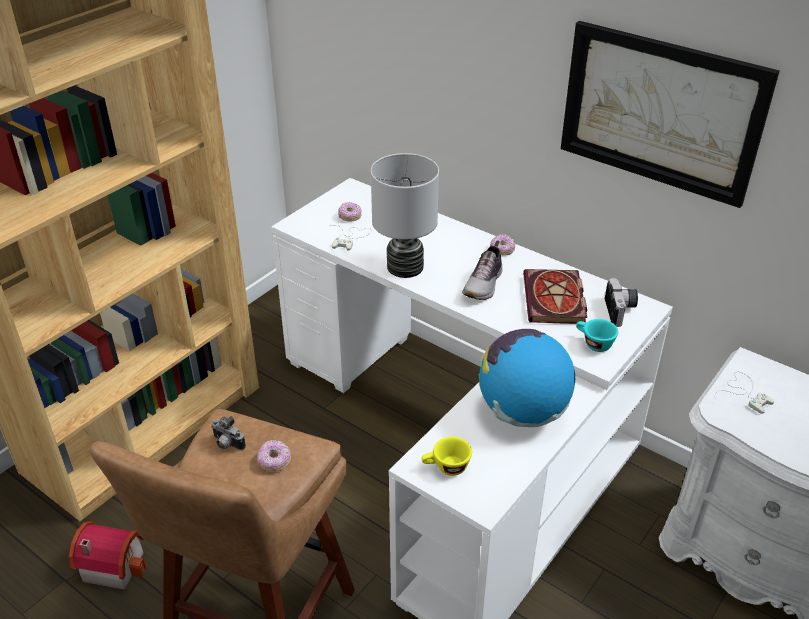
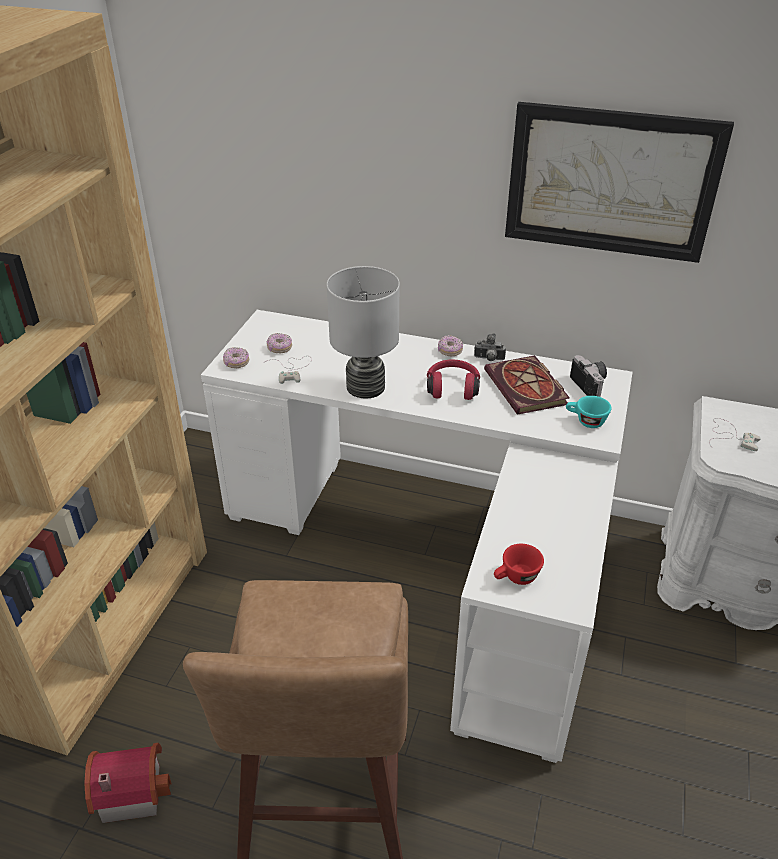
camera: 20 degrees left, 0 degrees up
camera [211,416,246,450] -> camera moved to [474,333,506,361]
donut [257,440,291,471] -> donut moved to [223,347,249,368]
yellow cup [422,437,472,476] -> red cup [494,544,544,585]
shoe [462,240,502,300] -> red headphones [427,360,480,400]
globe [478,329,575,427] -> none

